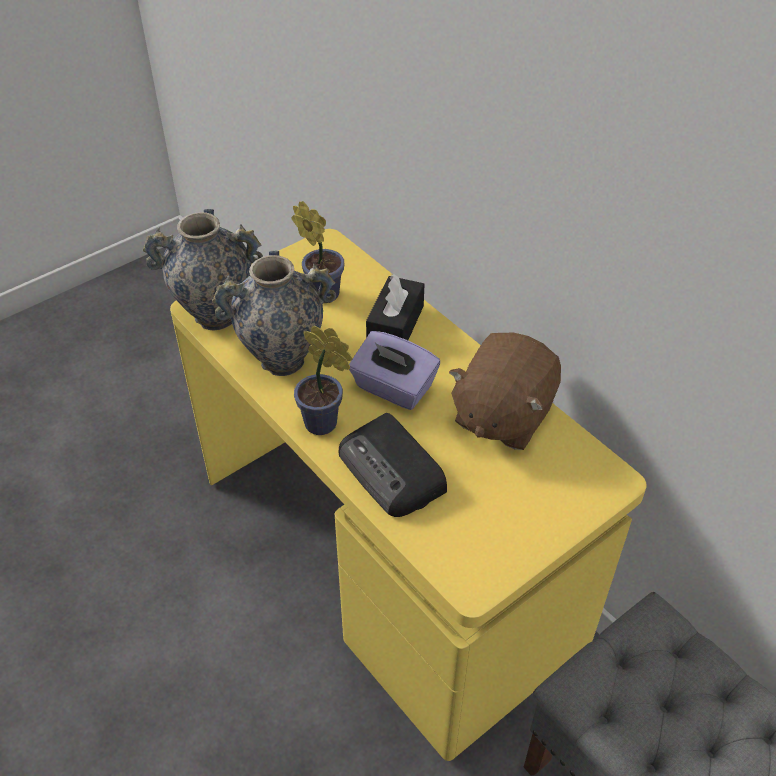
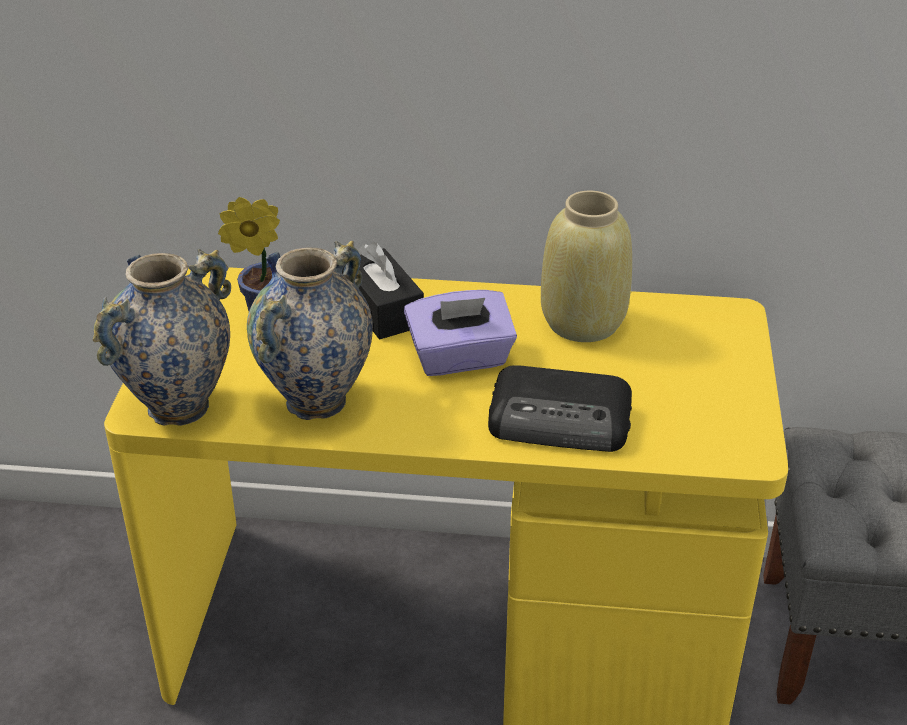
camera: 45 degrees left, 10 degrees down
potted plant [294,325,353,435] -> none
brown plush toy [449,333,561,450] -> beige vase [541,191,632,342]

